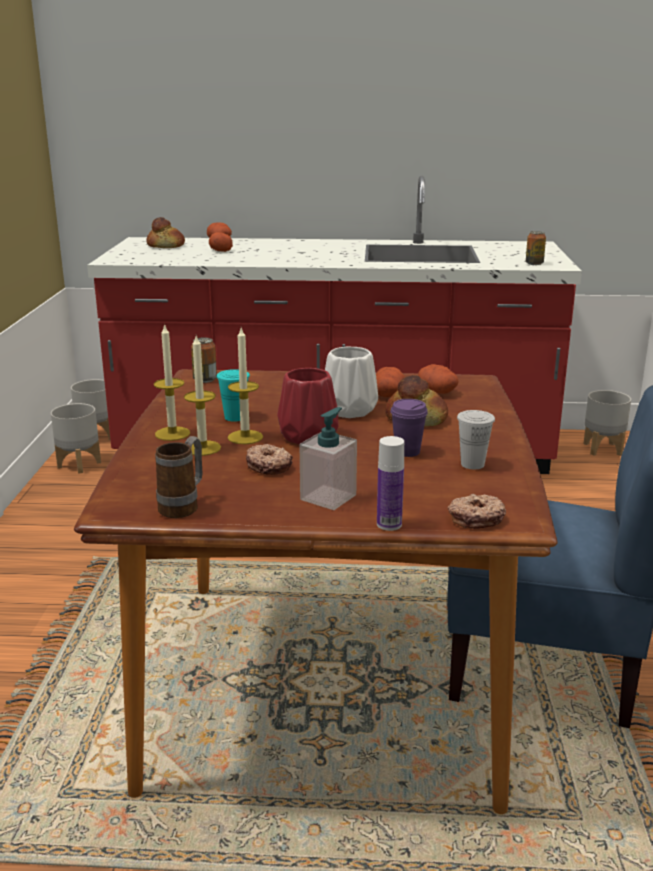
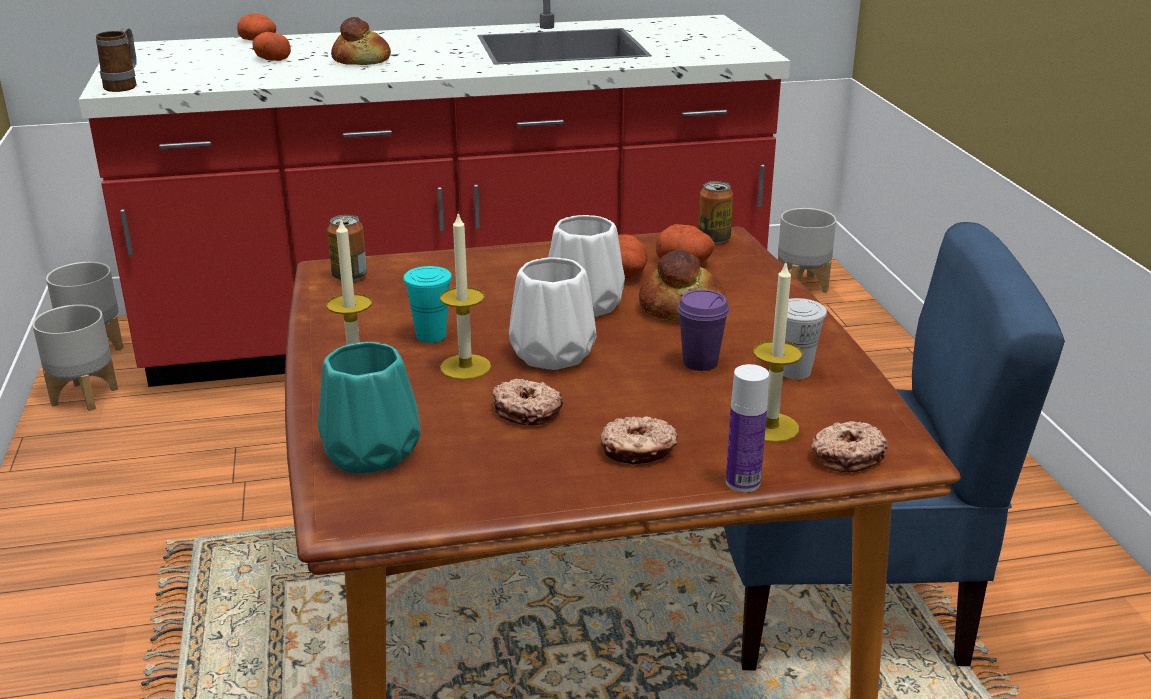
camera: 15 degrees left, 5 degrees up
bread [146,217,185,248] -> bread moved to [331,17,391,65]
mug [155,436,202,518] -> mug moved to [96,27,137,92]
candle [184,336,221,456] -> candle moved to [753,262,802,443]
red vase [277,368,339,444] -> white vase [509,257,597,370]
soap dispenser [300,407,357,510] -> donut [600,416,678,465]
can [526,231,546,265] -> can moved to [698,181,733,244]
none -> turquoise vase [318,342,421,473]

